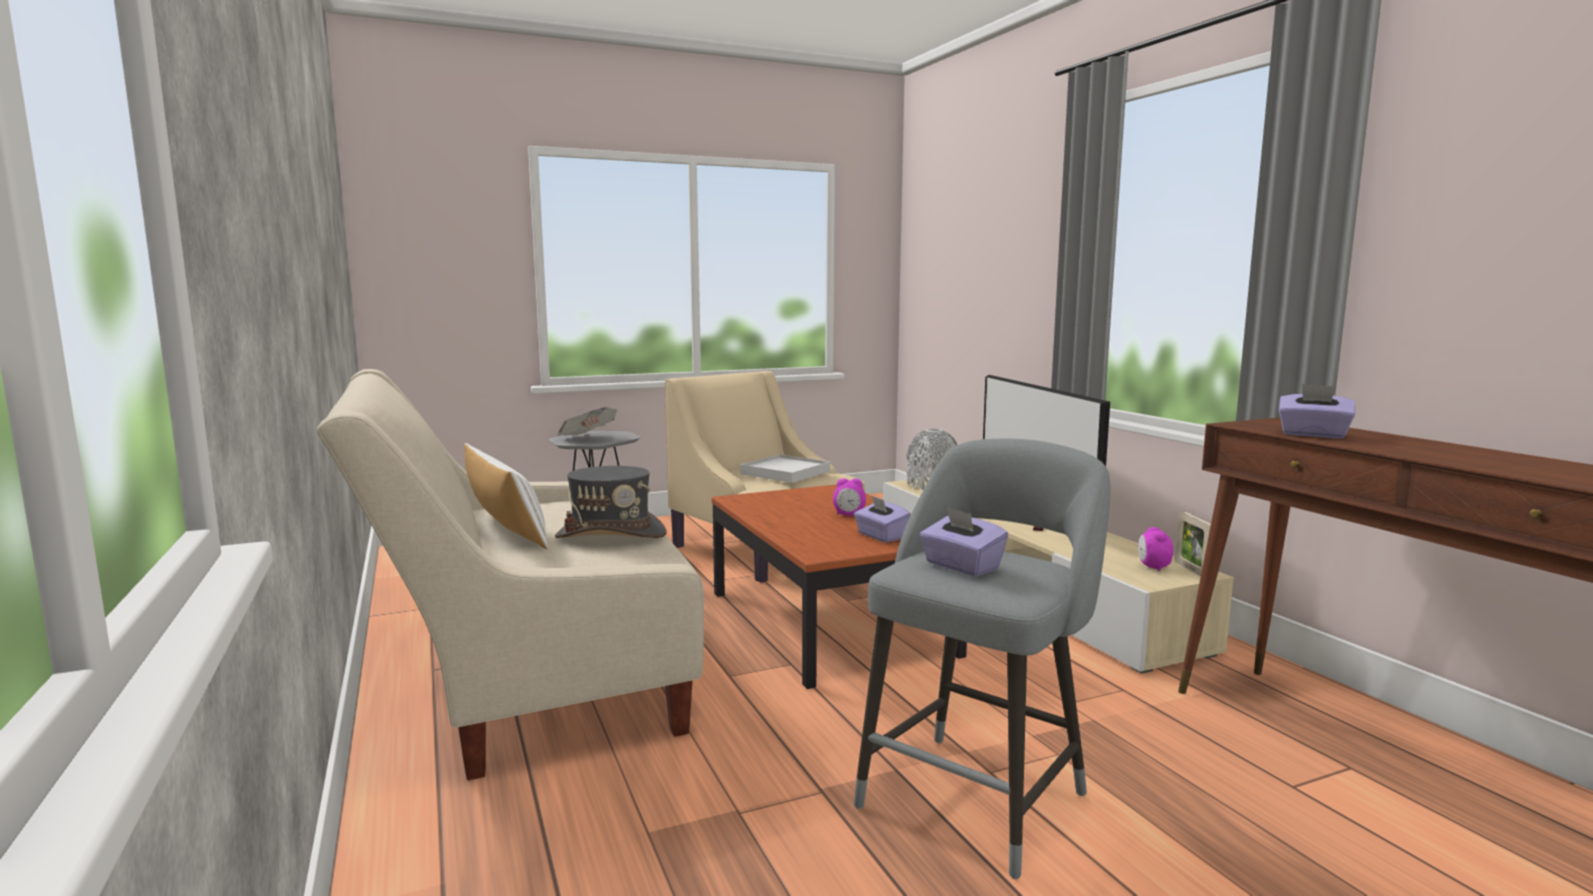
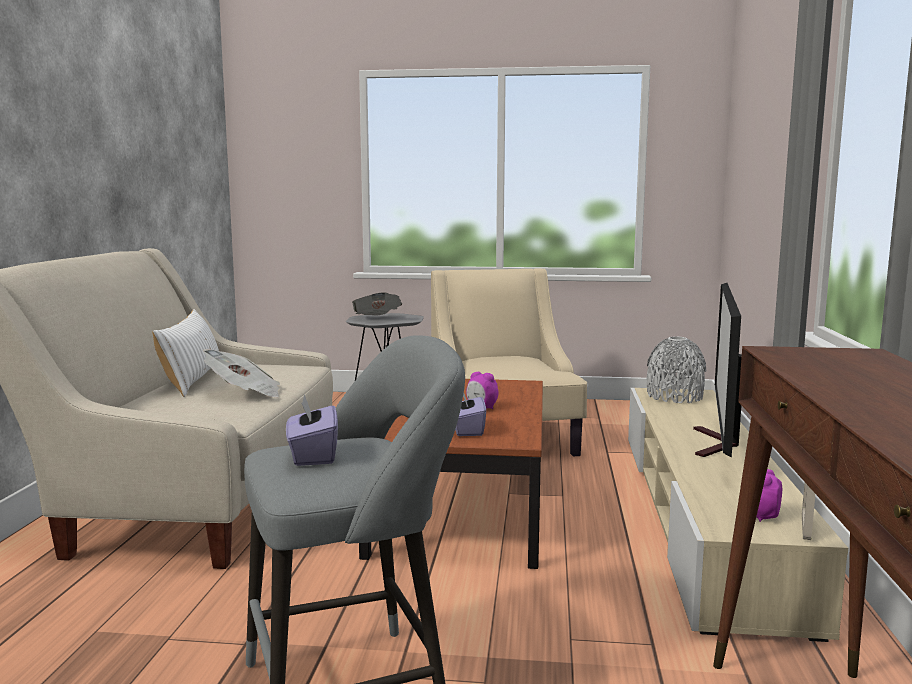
camera: 30 degrees right, 0 degrees up
grey hat [555,466,667,538] -> newspaper [203,349,280,397]
white tray [740,454,830,483] -> none
purple tissue box [1279,384,1355,438] -> none

